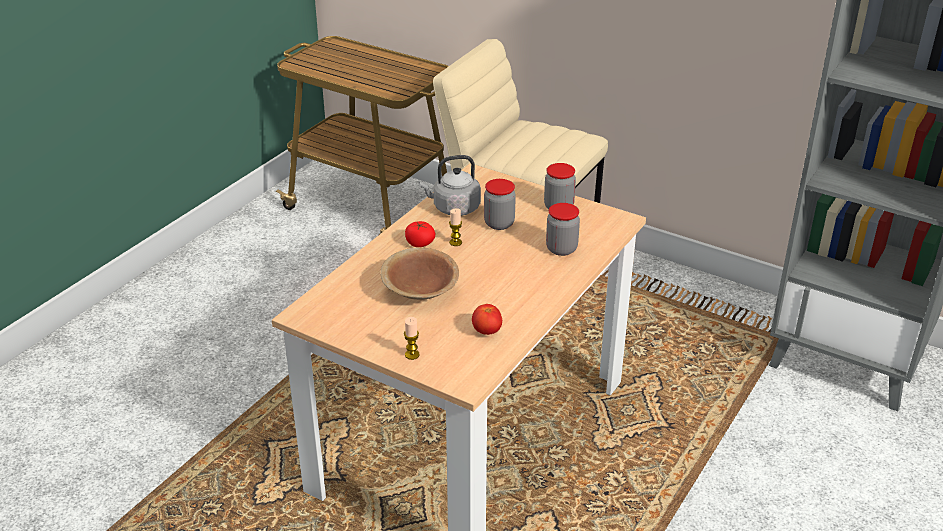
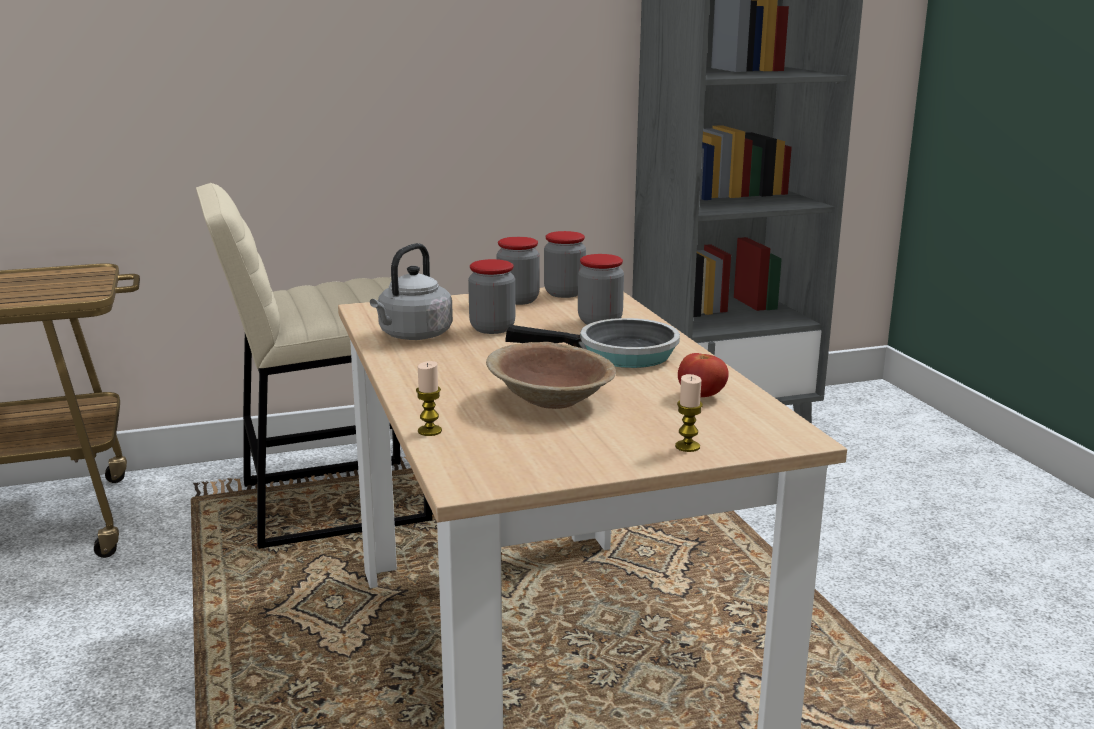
camera: 50 degrees left, 15 degrees down
tomato [405,221,435,247] -> none
candle [449,208,462,246] -> candle moved to [416,361,442,436]
none -> frying pan [505,318,680,368]
none -> jar [544,231,586,298]

